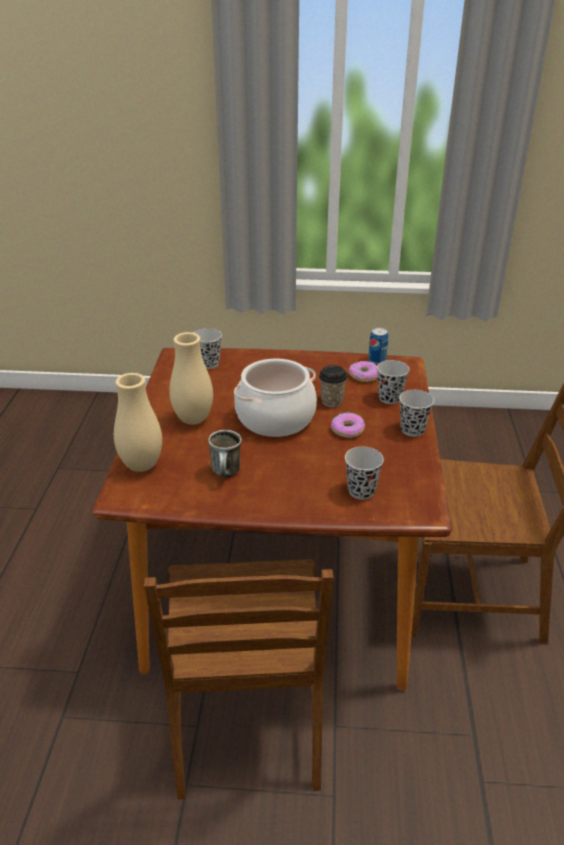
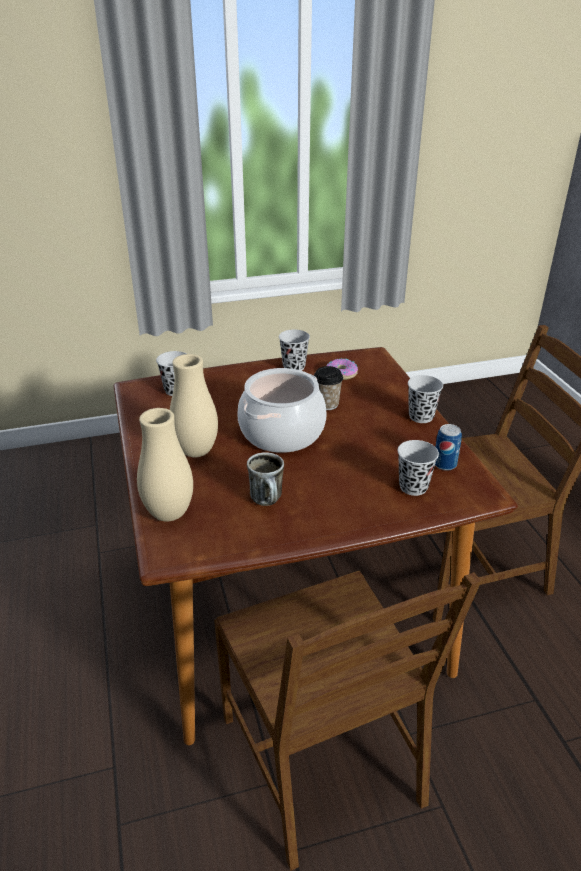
camera: 20 degrees left, 0 degrees up
donut [331,412,365,438] -> none
can [368,328,388,364] -> can moved to [435,424,462,471]
black cup [377,360,409,404] -> black cup moved to [279,330,310,371]

